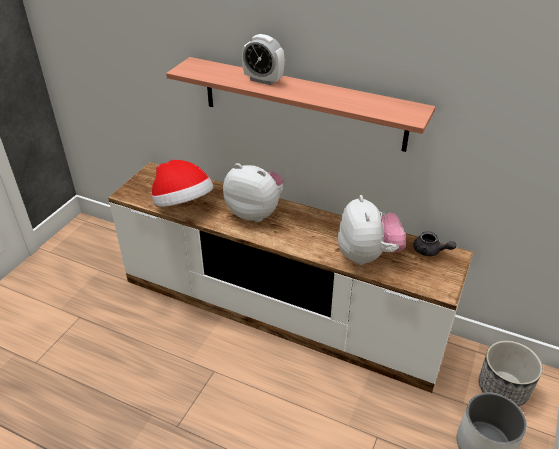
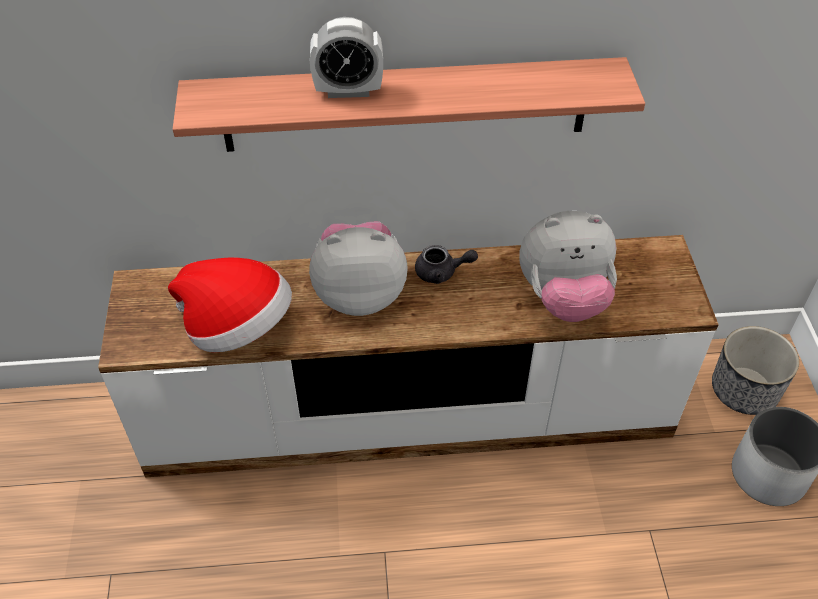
camera: 30 degrees left, 10 degrees up
plush toy [338,195,406,265] -> plush toy turned 120 degrees clockwise [519,211,617,322]
grey teapot [413,231,456,256] -> grey teapot moved to [415,245,478,284]

